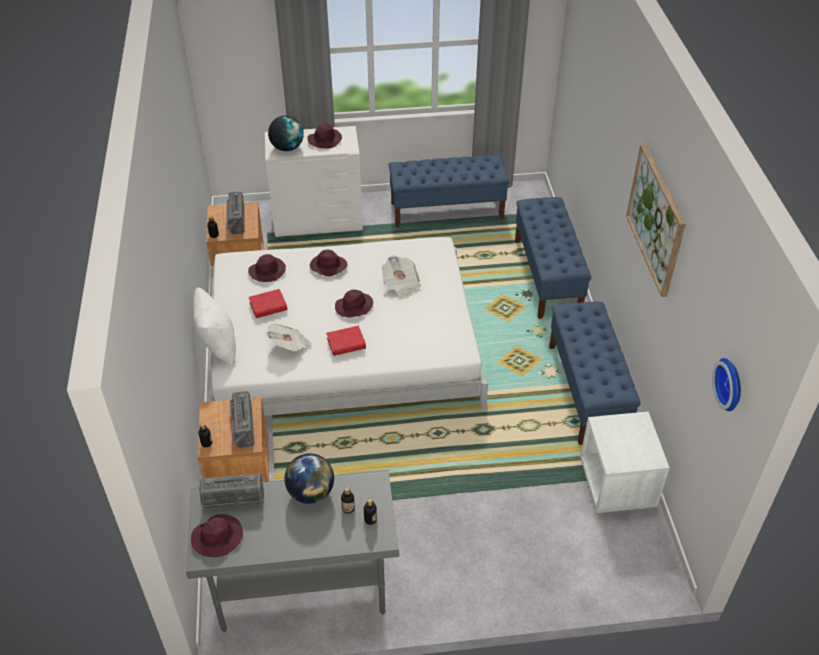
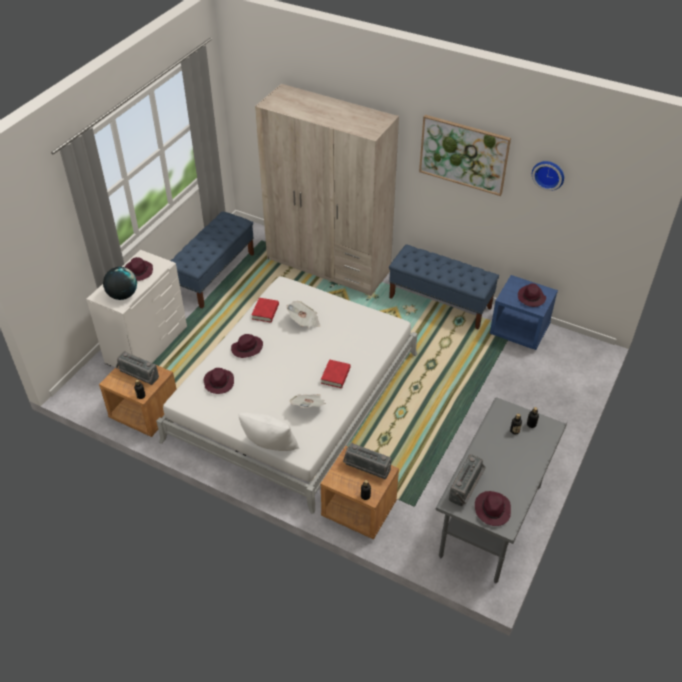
camera: 55 degrees left, 0 degrees up
red book [249,289,287,318] -> red book moved to [252,298,279,322]
globe [284,453,334,504] -> none
purple hat [335,290,373,317] -> purple hat moved to [518,283,546,307]
blue bench [515,197,591,319] -> beige wardrobe [255,84,399,296]
white nightstand [580,412,670,513] -> blue nightstand [490,275,558,350]
wall clock [712,358,741,412] -> wall clock moved to [532,161,564,191]

